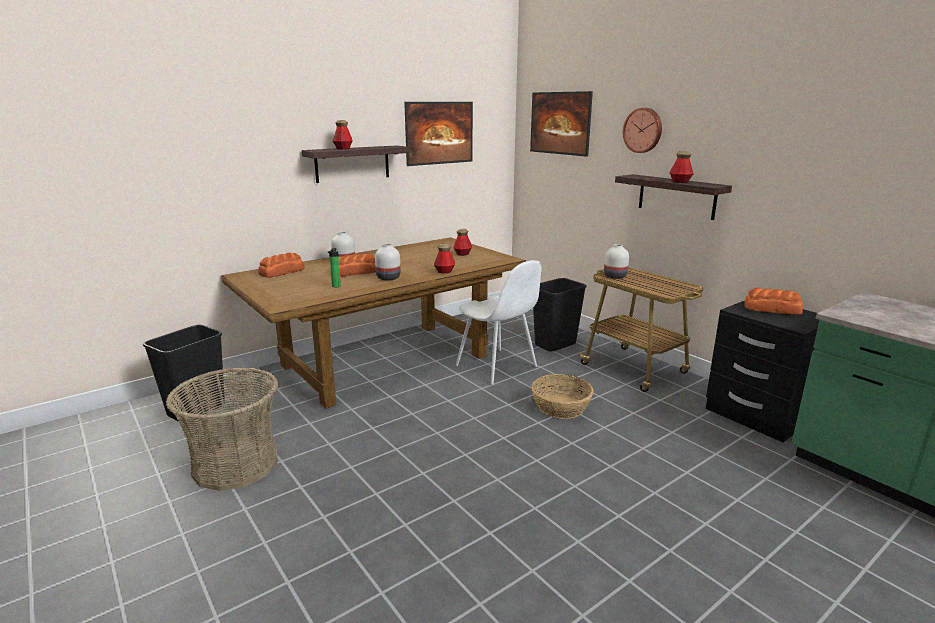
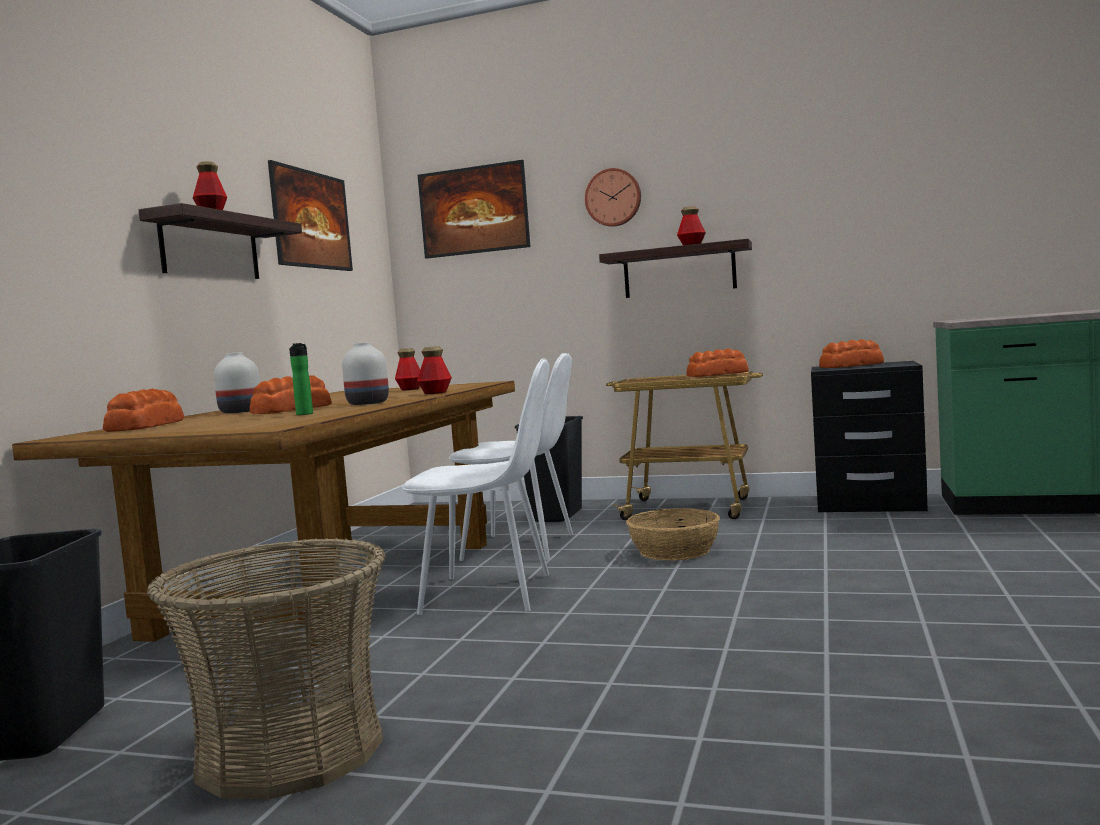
camera: 35 degrees left, 15 degrees down
white vase [604,244,629,279] -> none
none -> white chair [402,359,549,615]
none -> bread [686,349,749,377]

